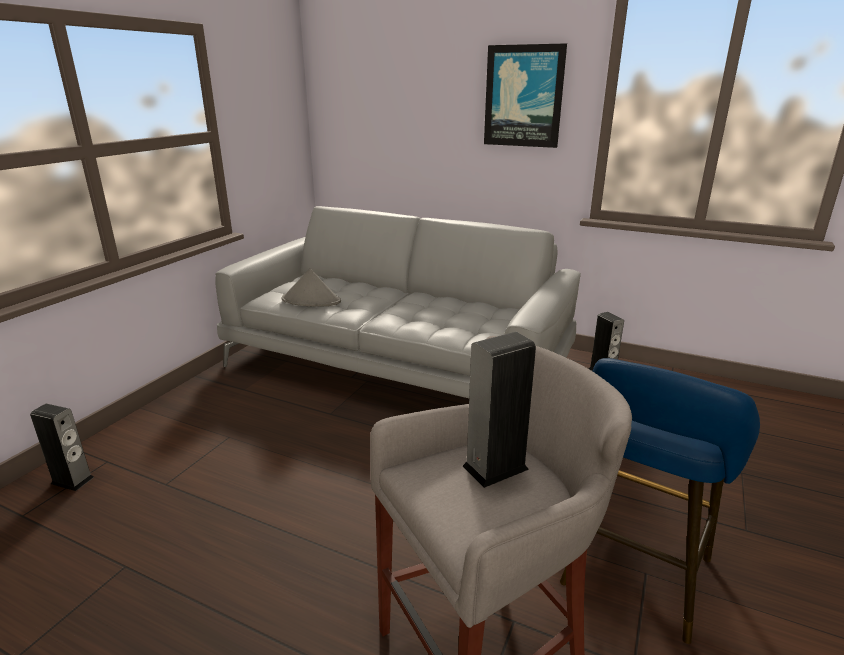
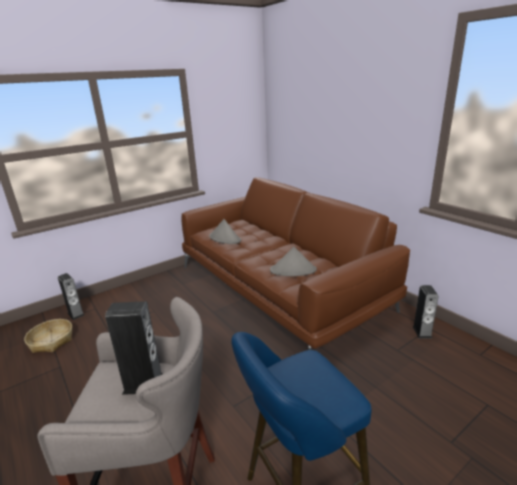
camera: 30 degrees right, 0 degrees up
grey sofa [215,206,581,398] -> brown sofa [182,177,410,350]
picture [484,43,567,148] -> none
none -> basket [24,319,72,353]
none -> grey hat [270,247,317,276]

